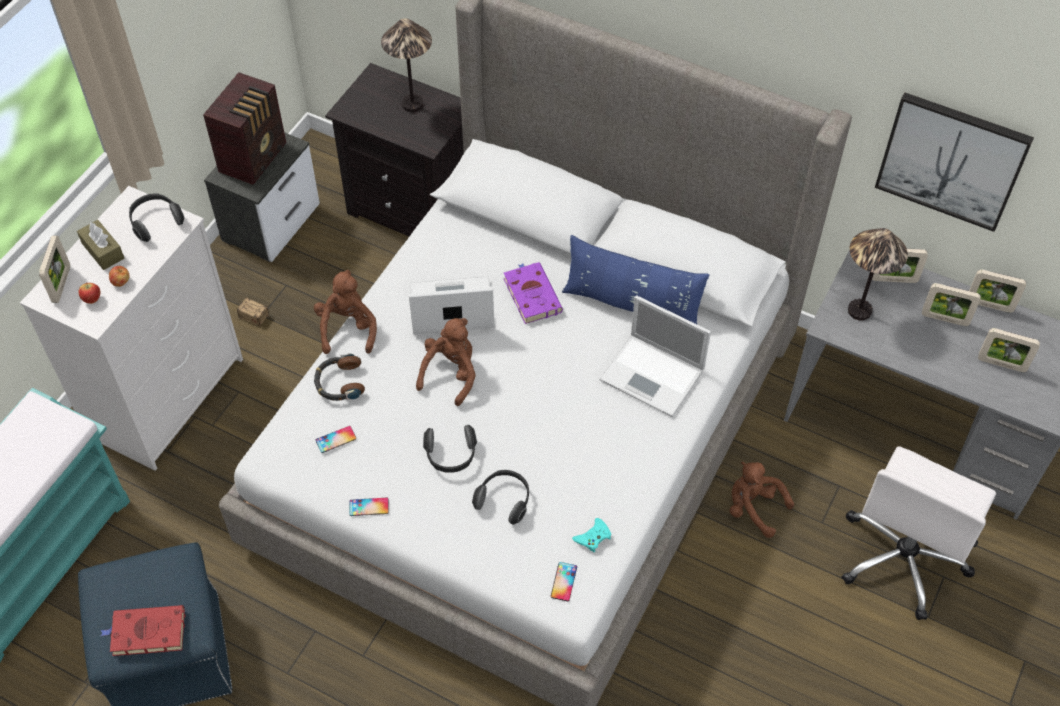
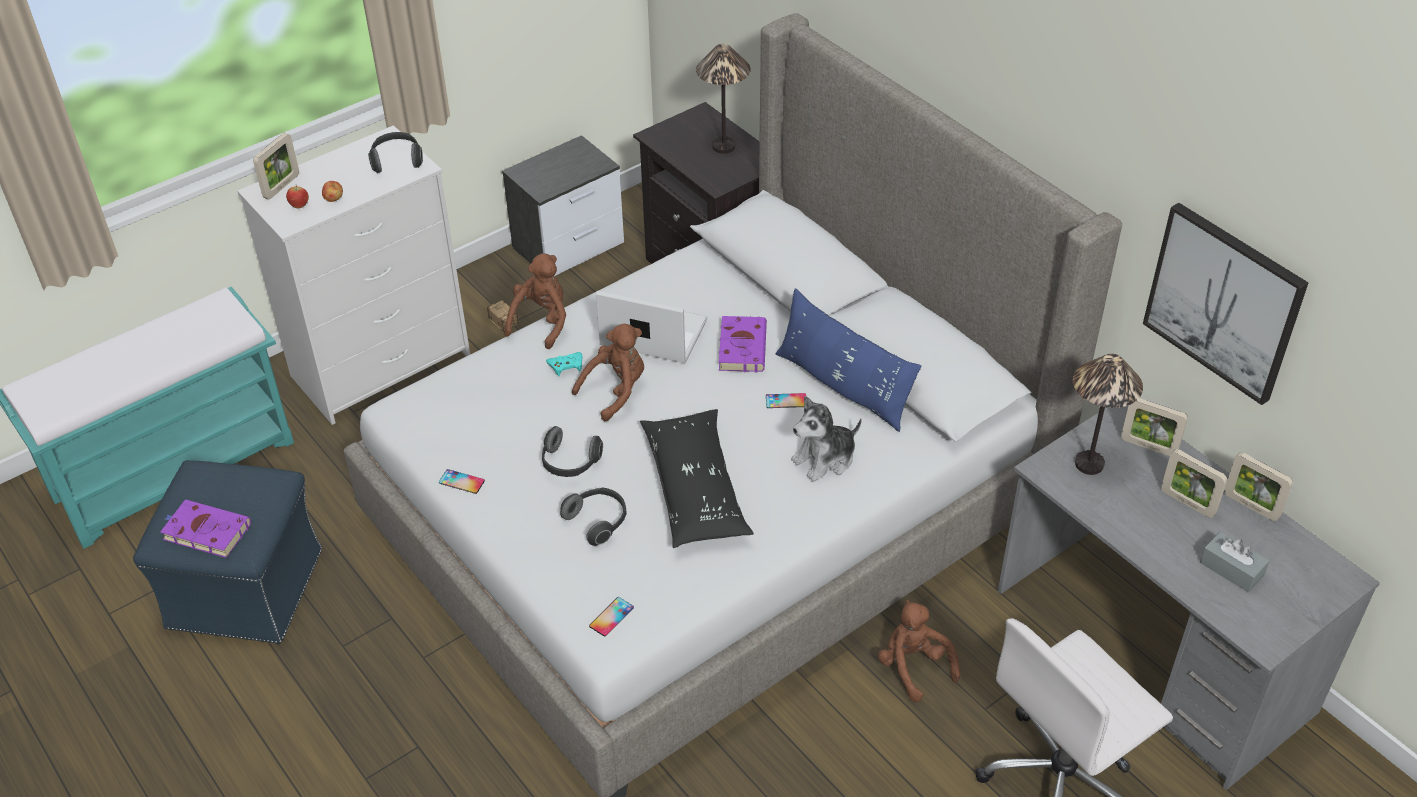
camera: 25 degrees right, 10 degrees down
brown tissue box [77,220,124,270] -> none
red book [101,605,185,656] -> purple book [160,499,251,558]
radio [203,72,286,185] -> none
headphones [314,354,365,401] -> none
phone [316,426,356,453] -> phone moved to [766,393,806,408]
turquoise game controller [572,518,611,552] -> turquoise game controller moved to [546,352,582,376]
laptop [599,295,711,417] -> plush toy [791,396,862,482]
picture frame [978,328,1040,372] -> grey tissue box [1200,531,1270,593]
none -> black pillow [640,409,754,548]

